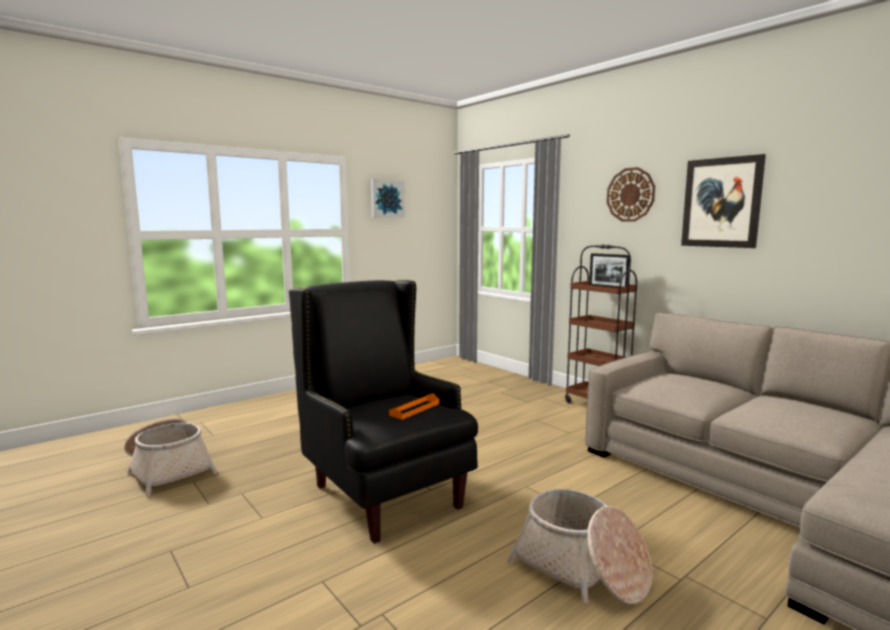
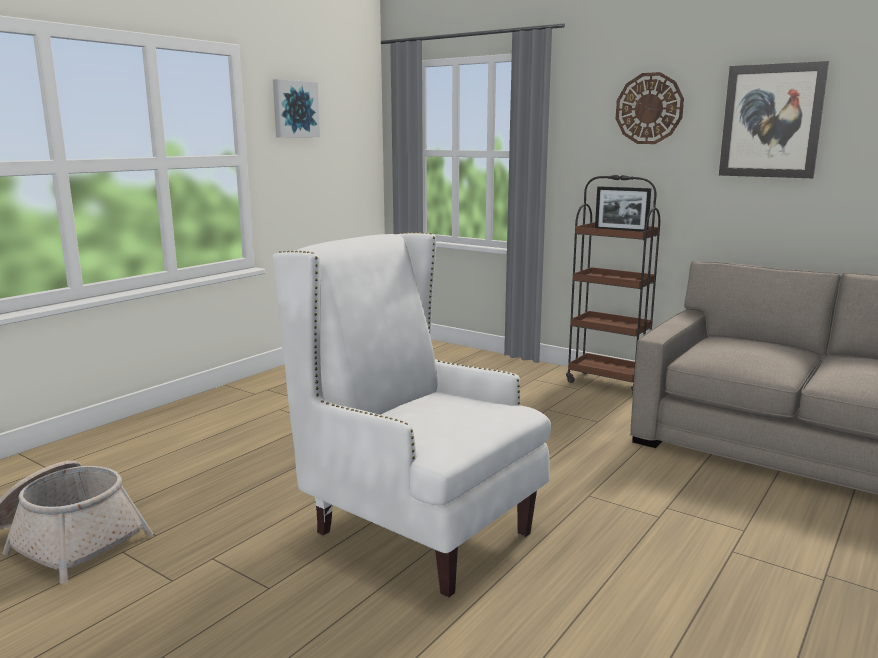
camera: 15 degrees left, 5 degrees up
black armchair [289,280,478,544] -> white armchair [273,232,551,597]
orange tray [389,393,439,420] -> none
basket [507,489,653,604] -> none

